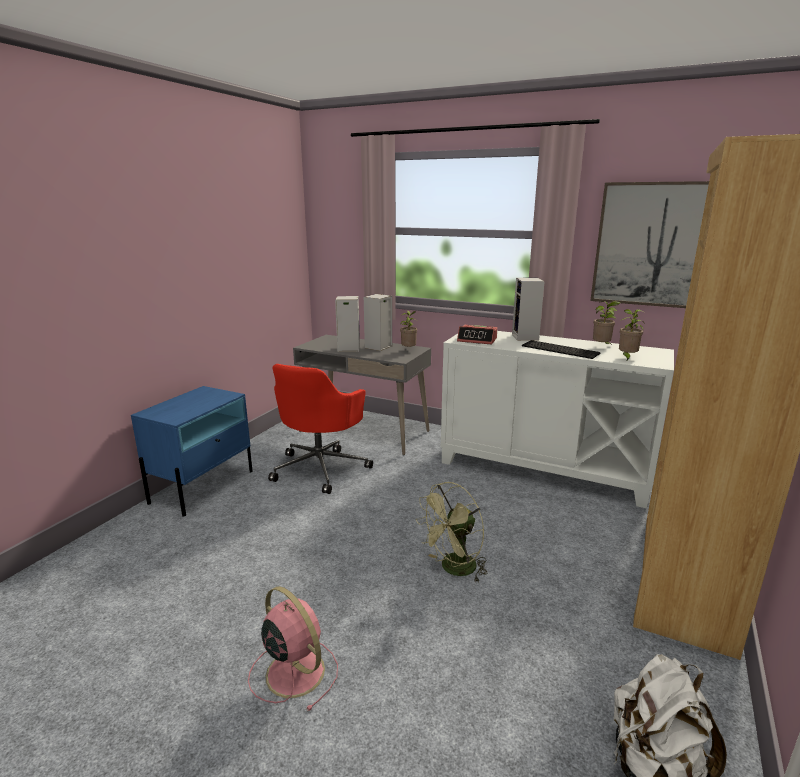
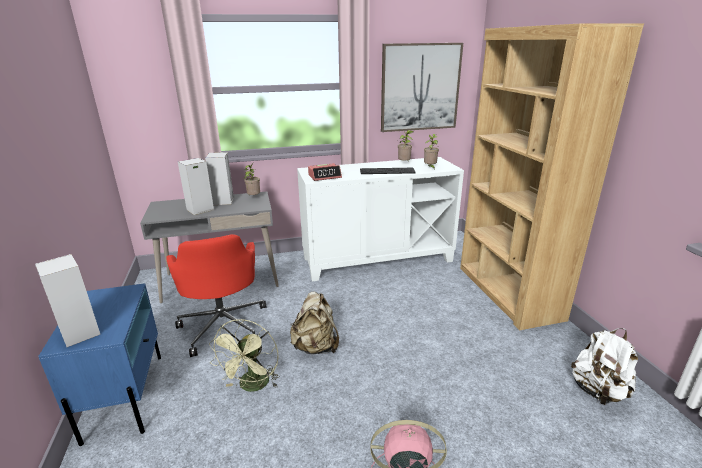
camera: 40 degrees left, 5 degrees up
green fan [416,482,487,581] -> green fan moved to [209,319,280,392]
speaker [512,278,545,341] -> speaker moved to [35,254,100,347]
none -> beige backpack [290,292,339,354]

